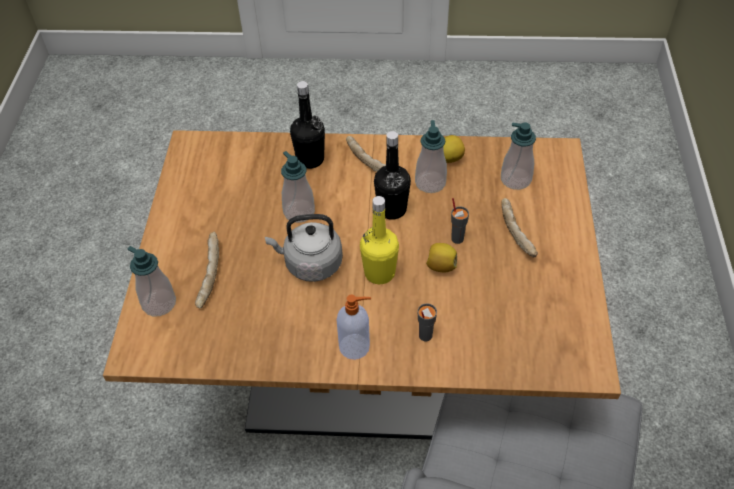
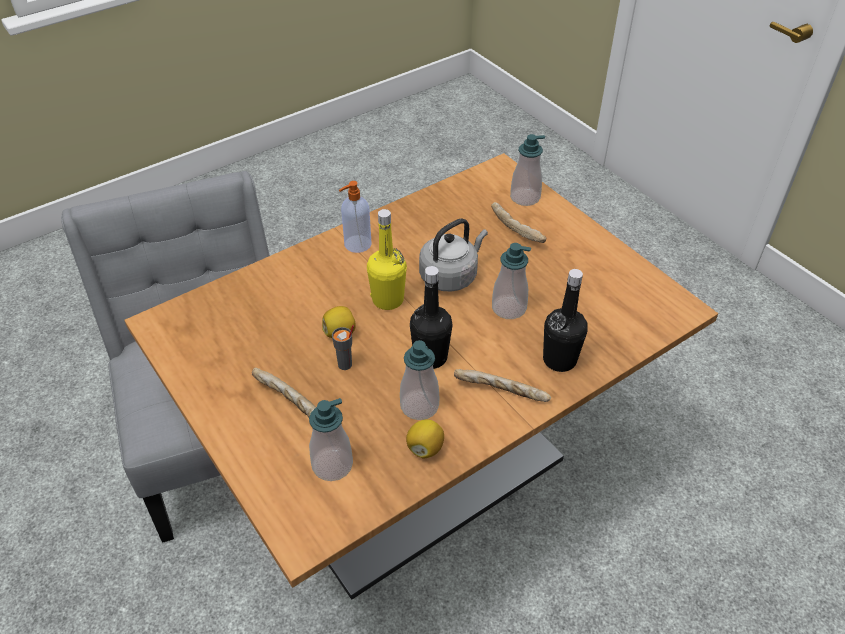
camera: 140 degrees right, 5 degrees down
grey cup [418,303,437,342] -> none

